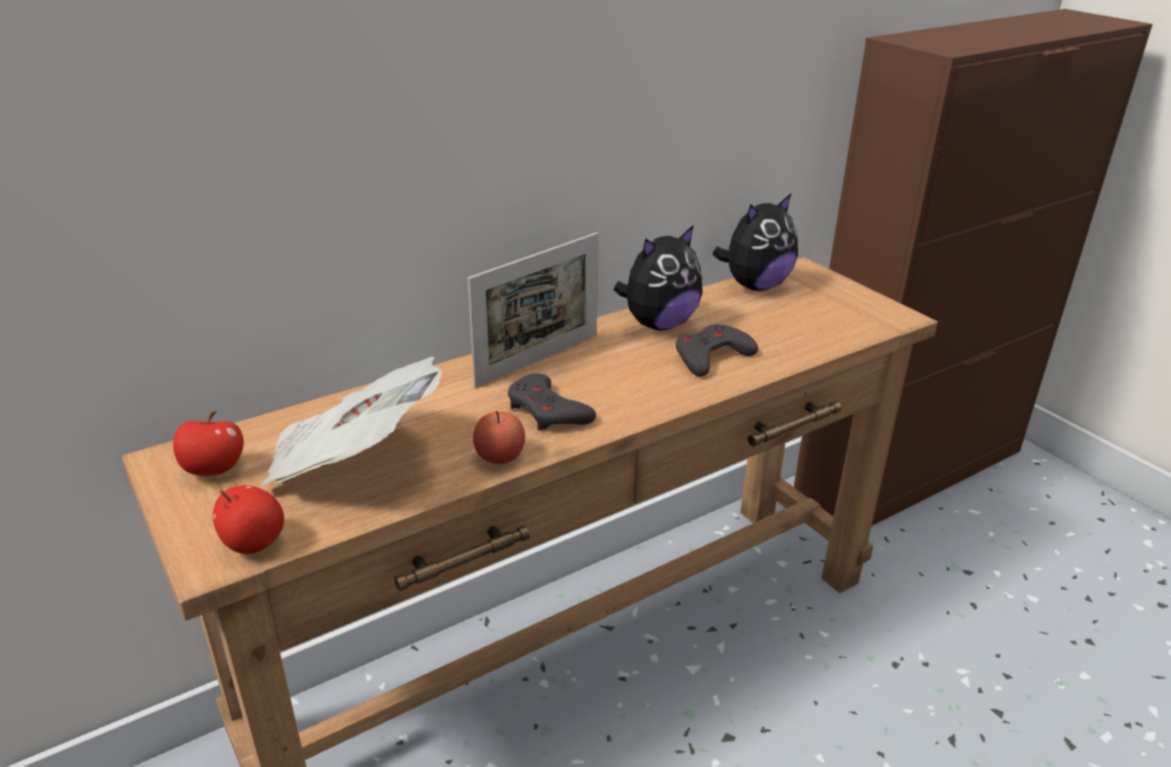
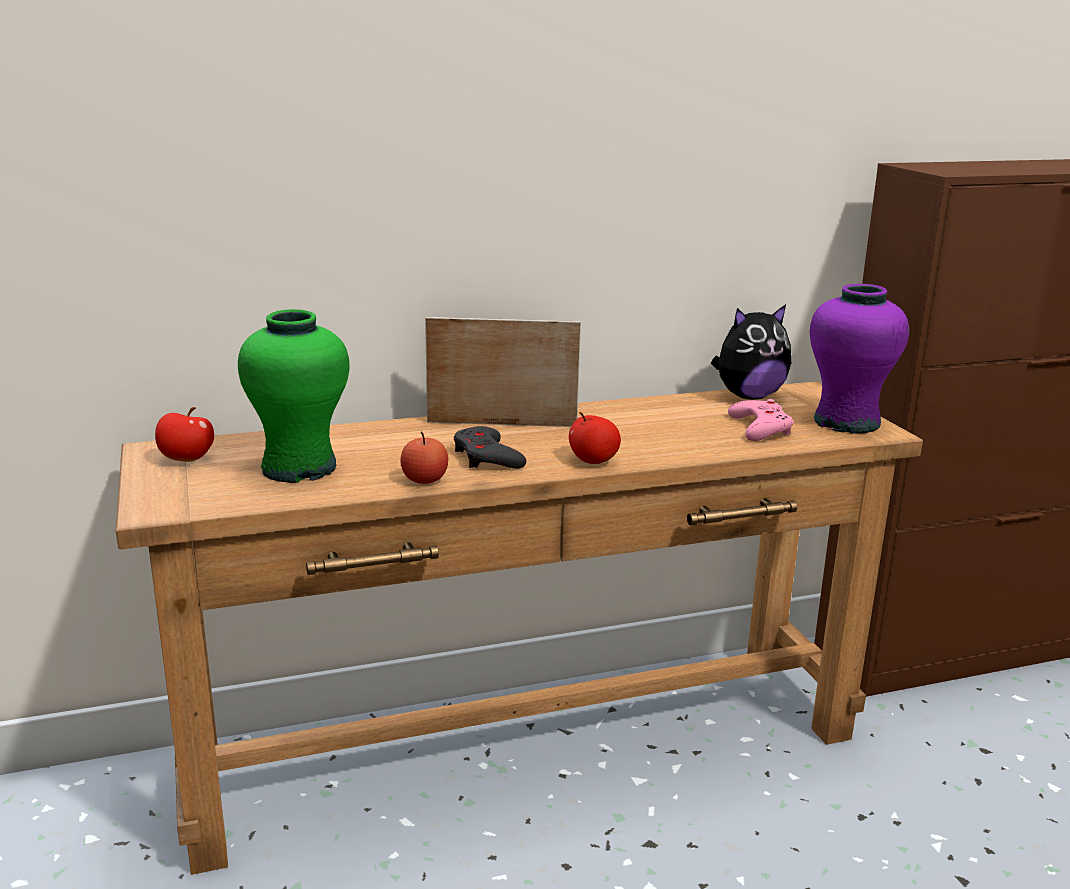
camera: 15 degrees right, 10 degrees down
apple [213,485,284,554] -> apple moved to [569,412,621,464]
newspaper [261,357,442,486] -> green vase [238,309,350,483]
picture frame [468,232,599,388] -> picture frame turned 150 degrees counterclockwise [425,317,581,427]
plush toy [614,225,703,330] -> none
grey game controller [676,324,758,376] -> none
none -> pink game controller [728,399,793,441]
none -> purple vase [810,284,909,434]

